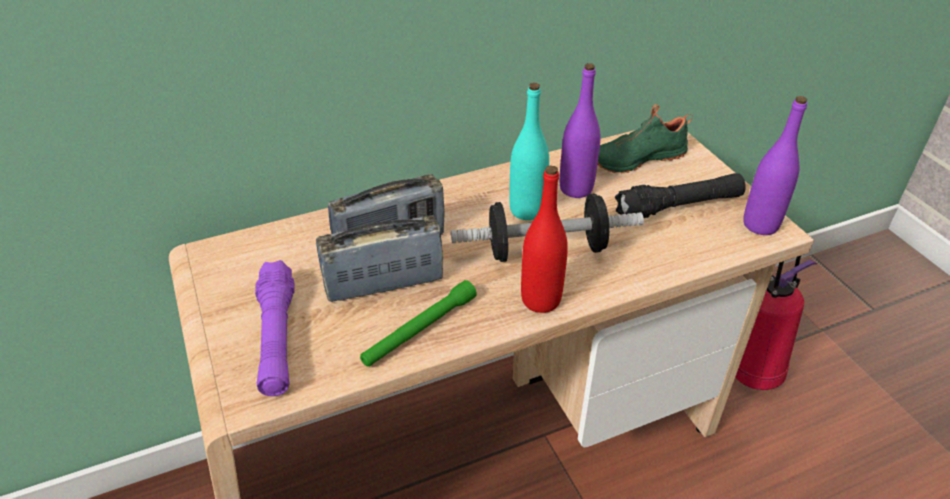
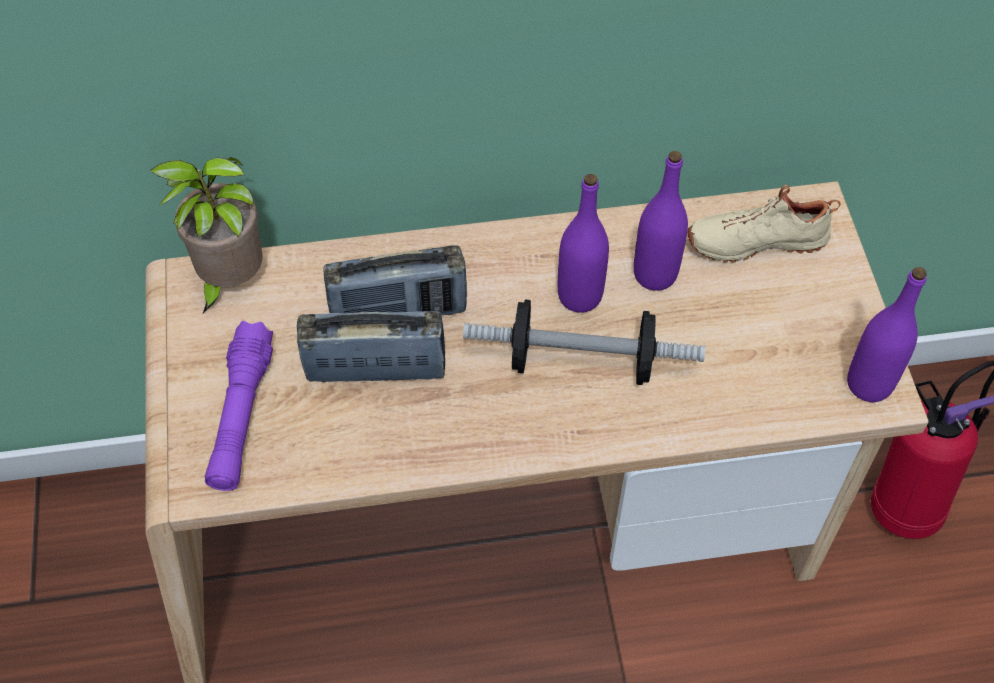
camera: 15 degrees right, 15 degrees up
green flashlight [360,280,477,367] -> none
turquoise bottle [509,83,549,220] -> purple bottle [558,174,609,313]
red bottle [521,165,568,313] -> none
green shoe [598,104,693,173] -> beige shoe [688,185,841,263]
black flashlight [615,173,746,218] -> none
none -> potted plant [150,157,262,313]

